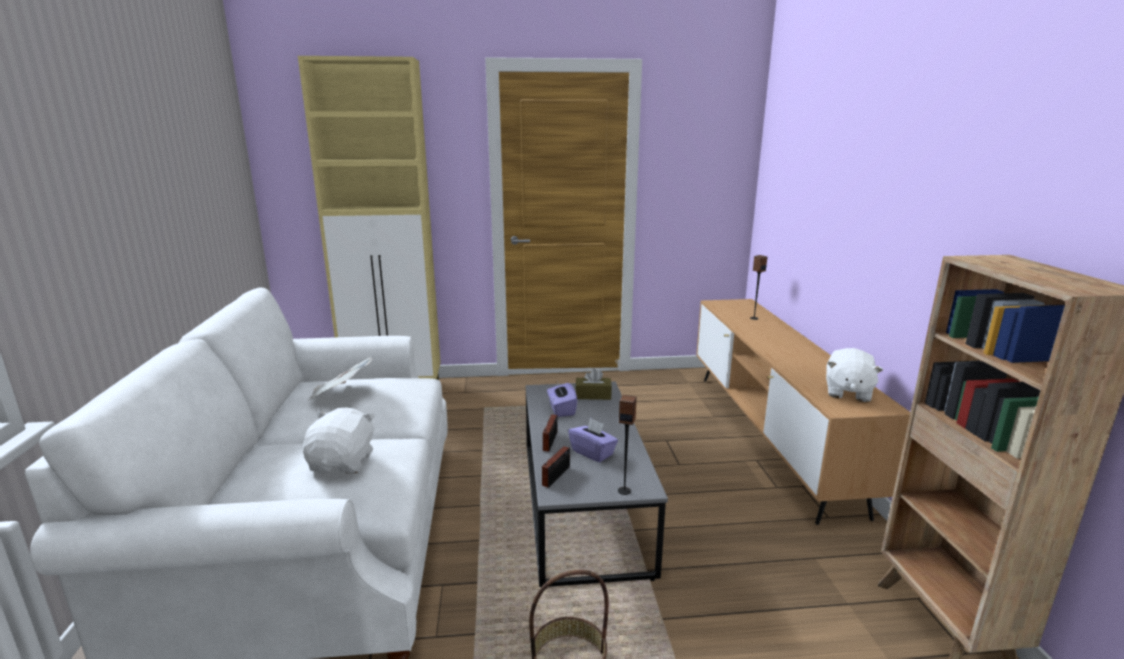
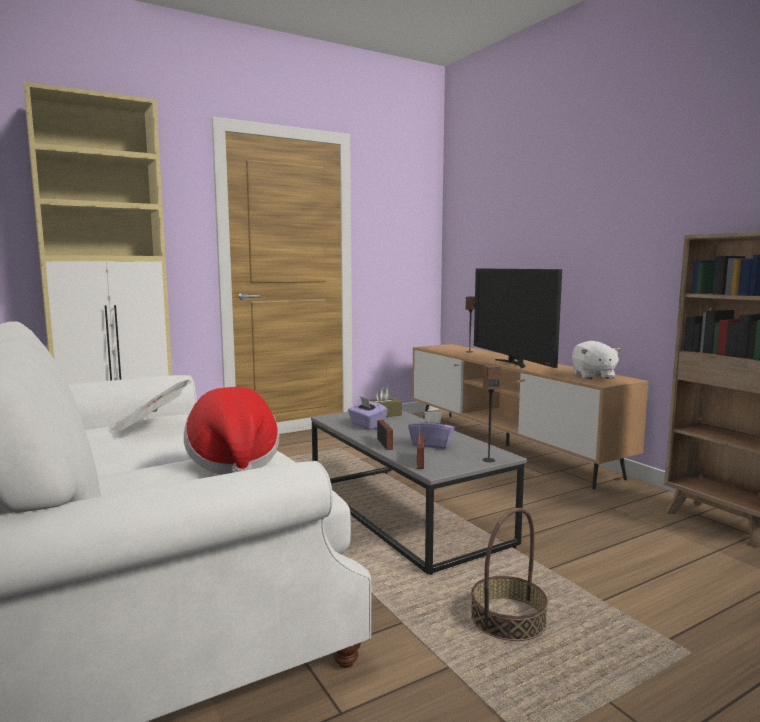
camera: 25 degrees left, 10 degrees down
white plush toy [303,407,375,473] -> hat [184,387,279,475]
none -> television [474,268,562,368]

